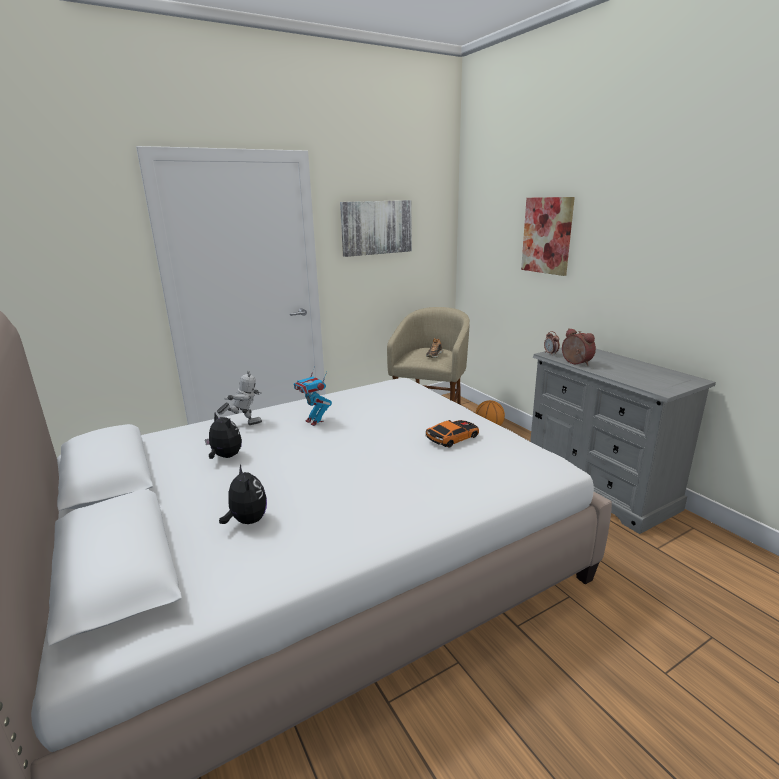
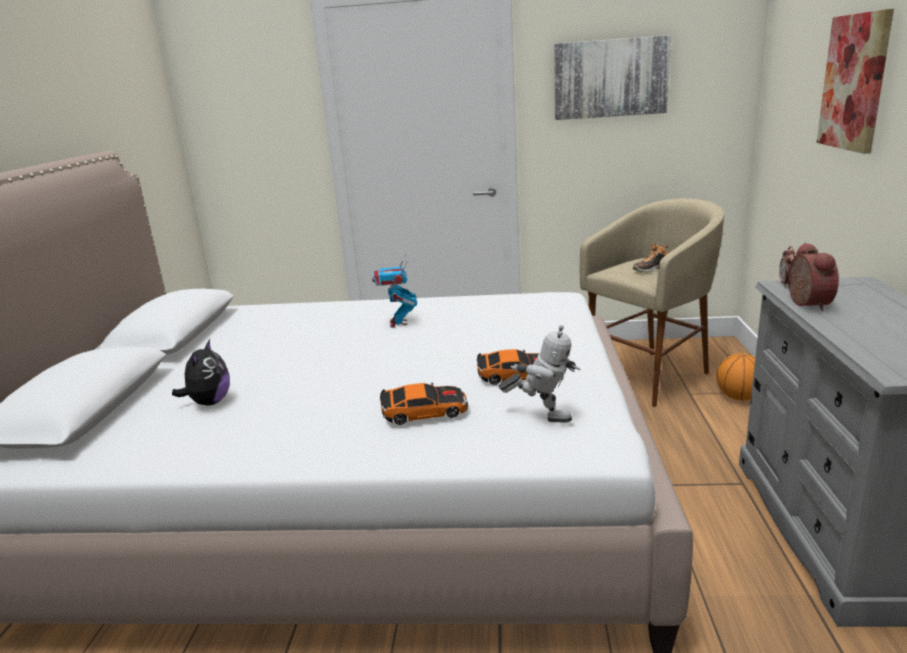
camera: 35 degrees right, 0 degrees up
plush toy [205,413,242,459] -> none
toy robot [217,371,262,425] -> toy robot moved to [499,325,580,423]
none -> toy car [380,383,468,425]

